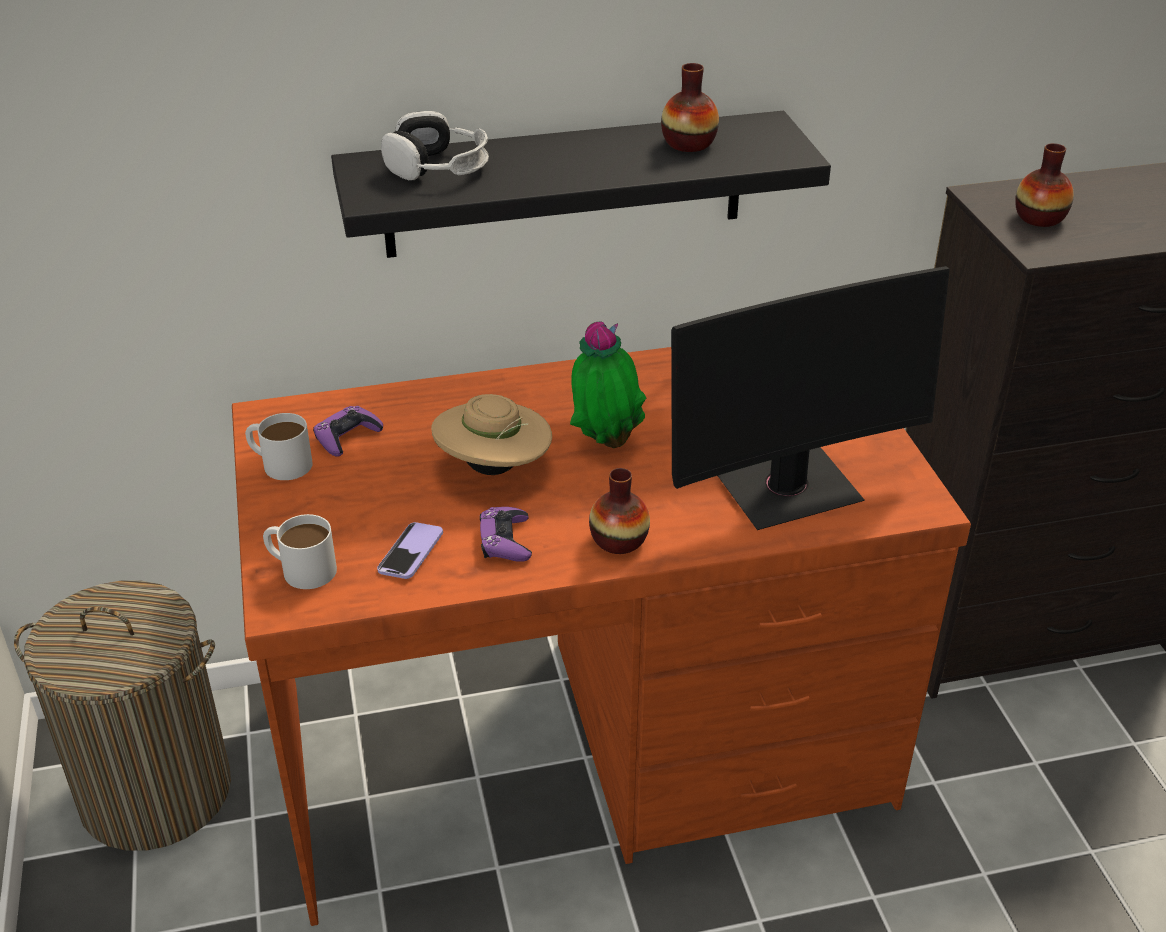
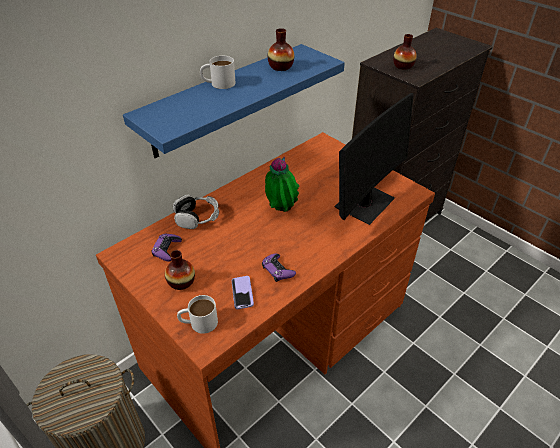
camera: 30 degrees left, 5 degrees up
white mug [245,413,313,480] -> white mug moved to [200,56,235,89]
black shelf [331,111,831,258] -> blue shelf [123,44,345,158]
headphones [381,111,489,180] -> headphones moved to [173,195,219,229]
beige hat [431,394,552,475] -> none
vase [589,468,650,554] -> vase moved to [165,250,195,290]

